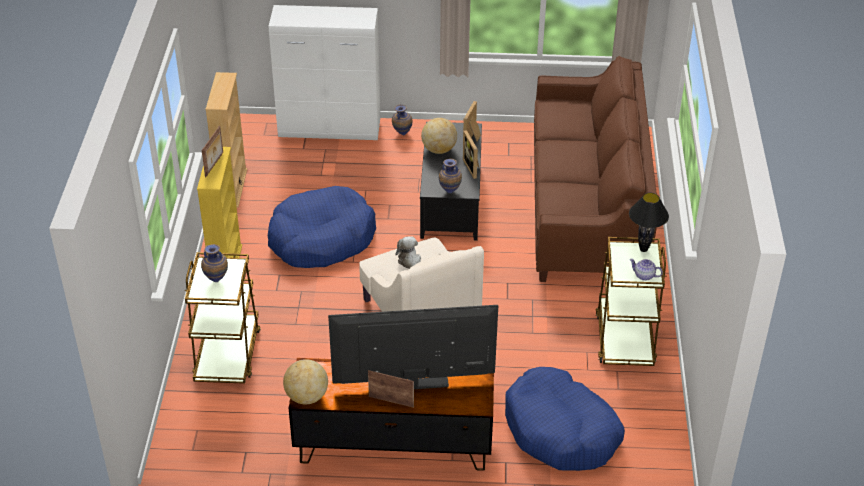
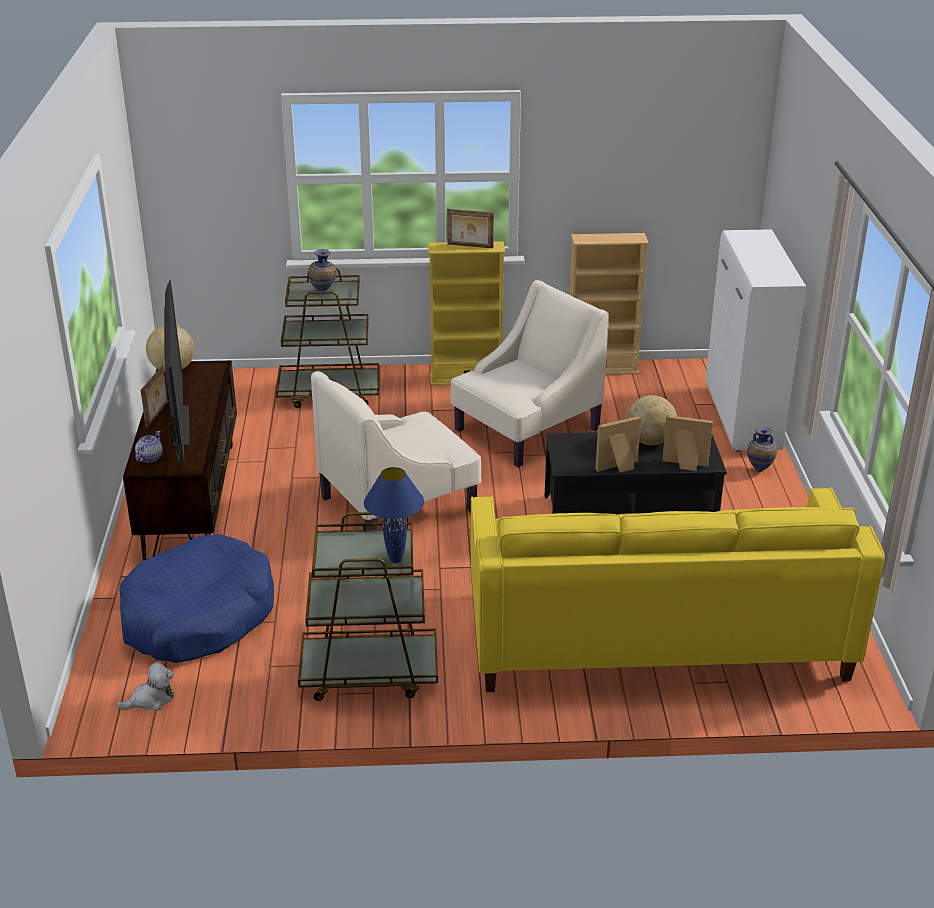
camera: 85 degrees right, 10 degrees down
blue dog bed [268,186,376,268] -> beige armchair [451,280,609,467]
plush toy [396,236,421,269] -> plush toy moved to [116,662,174,711]
vase [439,159,462,194] -> none
brown sofa [534,56,657,282] -> yellow sofa [471,488,885,692]
black table lamp [629,193,669,252] -> blue table lamp [364,467,424,563]
teapot [630,259,663,281] -> teapot moved to [135,431,163,462]

